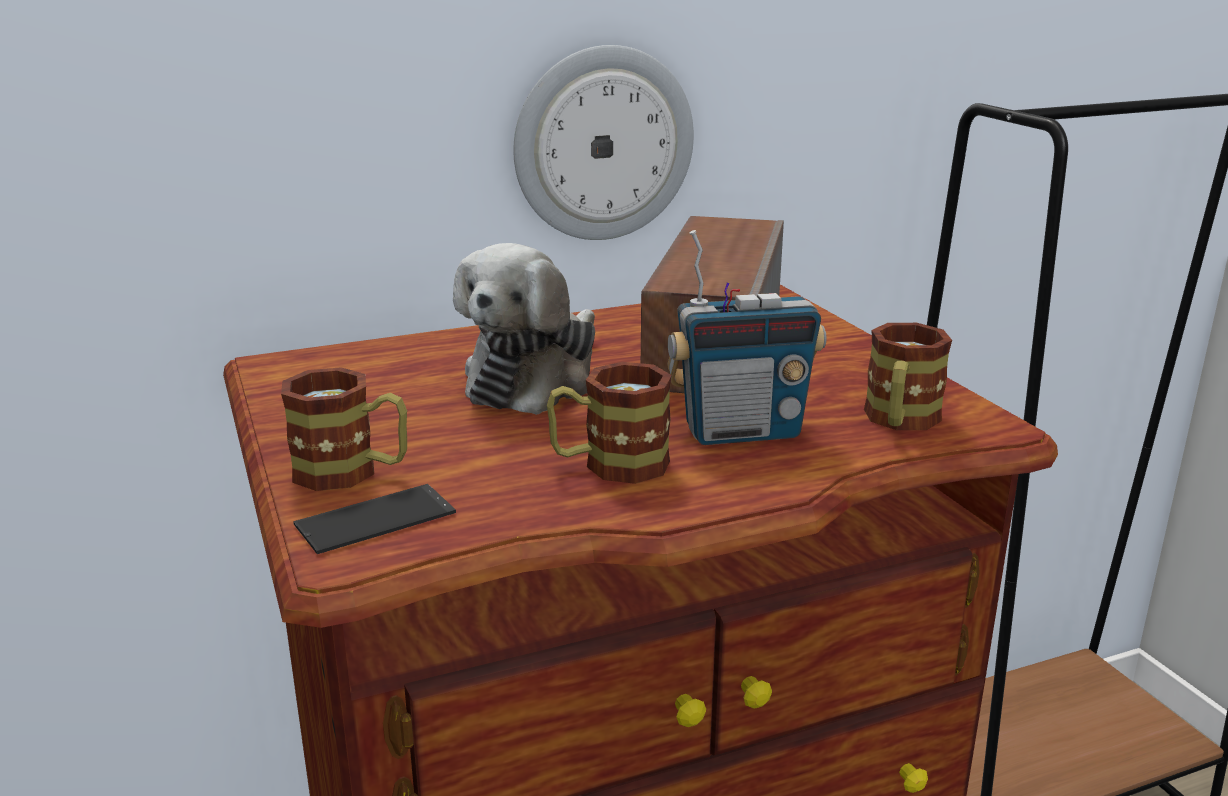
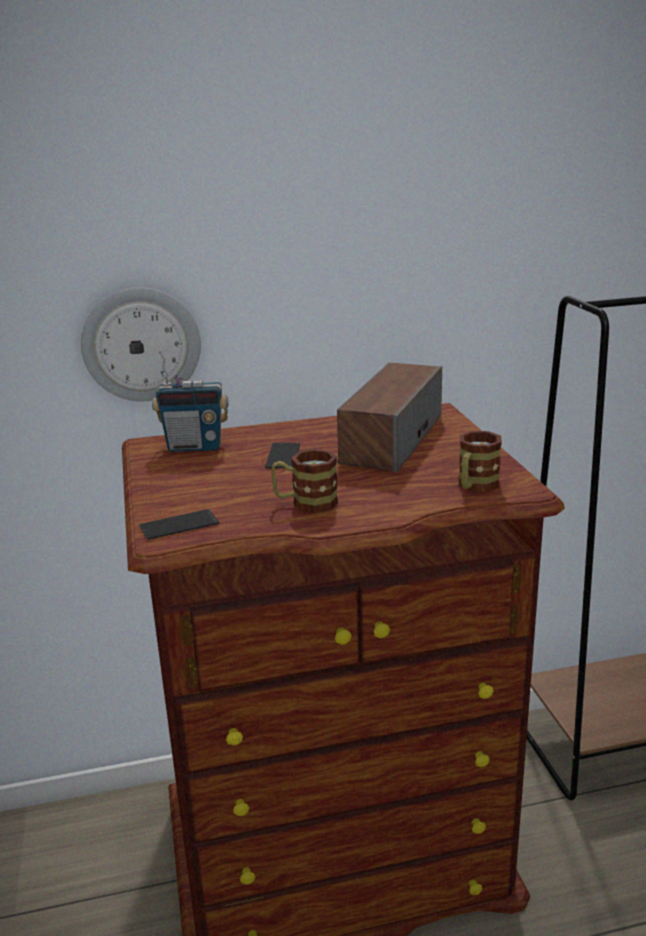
camera: 10 degrees right, 0 degrees up
mug [281,367,407,491] -> none
plush toy [453,243,595,415] -> phone [265,443,300,468]
wall clock [513,45,694,240] -> wall clock moved to [81,287,201,401]
radio [667,230,826,445] -> radio moved to [152,350,228,452]

